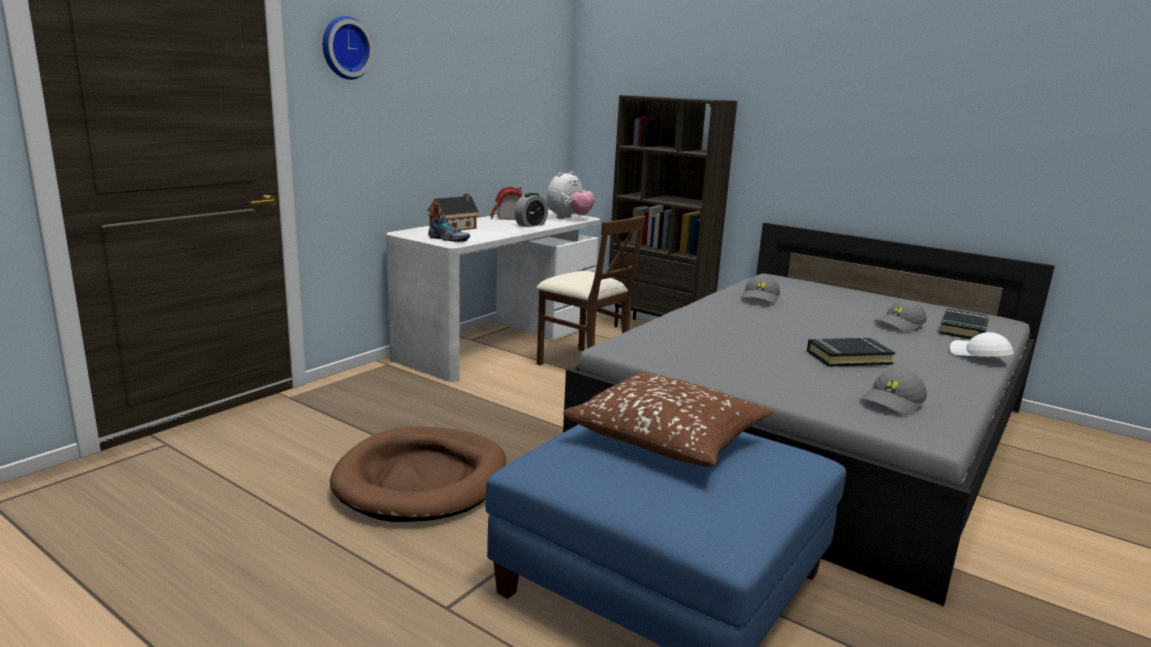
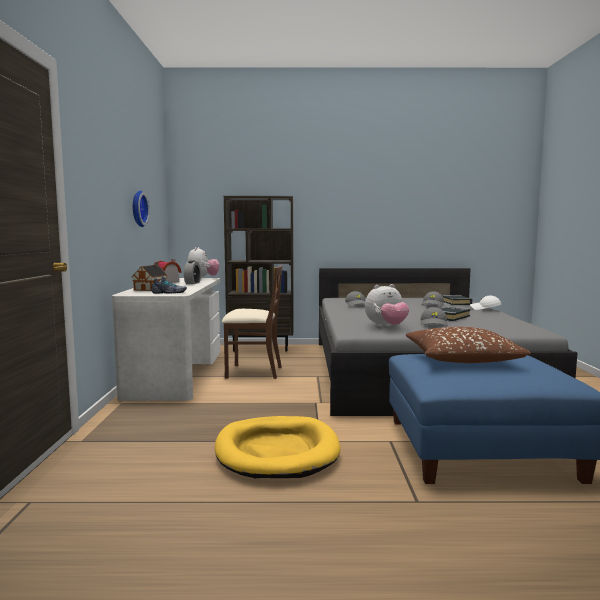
camera: 35 degrees left, 10 degrees down
wall clock [323,16,374,80] -> wall clock moved to [133,190,149,227]
brown dog bed [330,426,506,522] -> yellow dog bed [215,416,341,478]
grey cap [860,368,927,415] -> grey cap moved to [420,307,448,327]
none -> plush toy [365,284,409,327]

